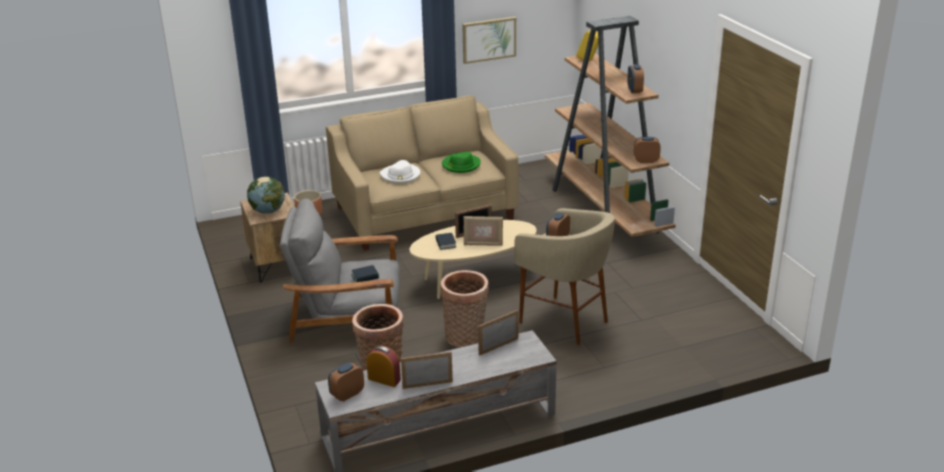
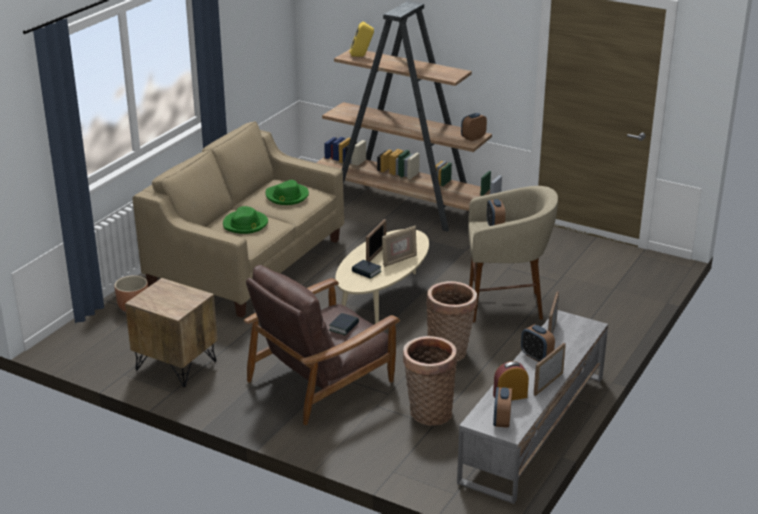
camera: 40 degrees left, 0 degrees up
globe [247,176,285,214] -> none
grey armchair [280,199,400,344] -> brown armchair [244,265,400,425]
white hat [379,160,421,184] -> green hat [223,206,268,234]
picture [462,17,516,64] -> none
alarm clock [627,64,644,93] -> alarm clock moved to [521,324,555,362]

